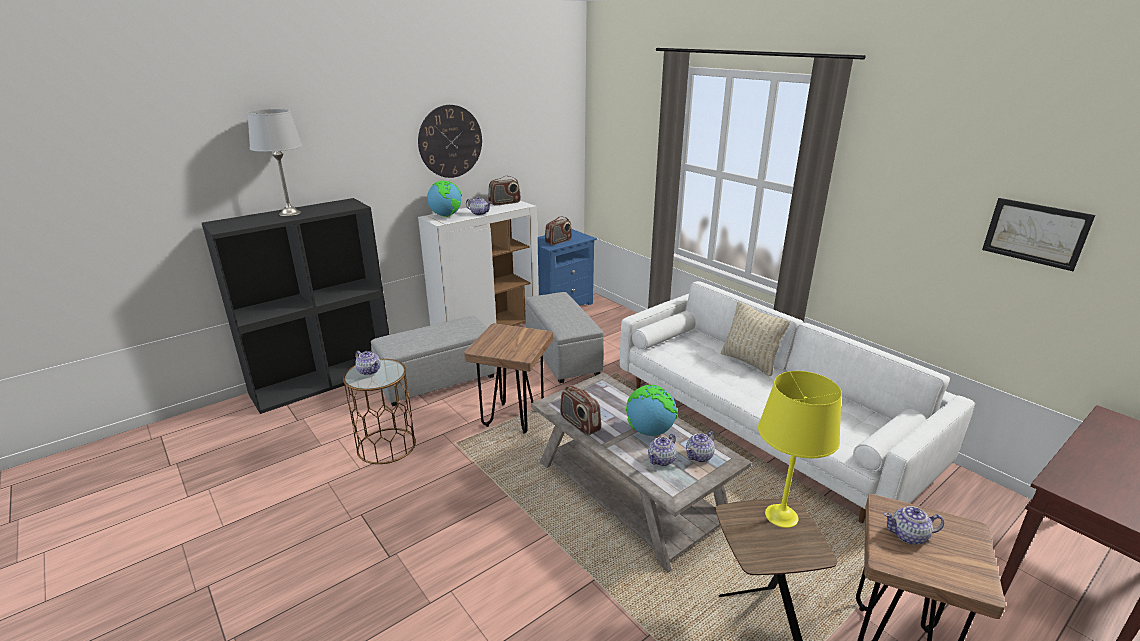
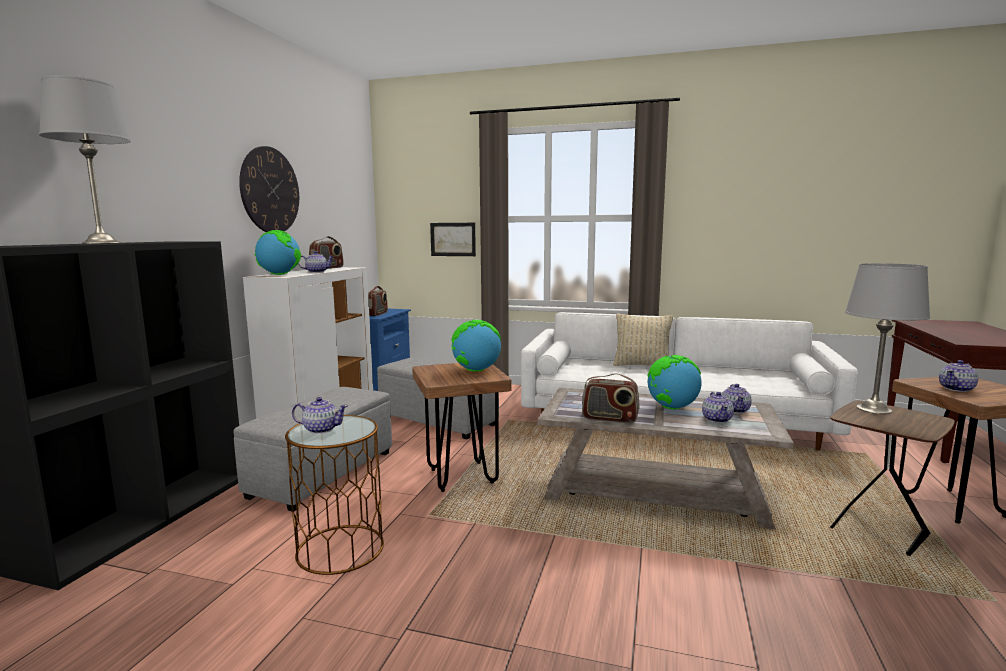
camera: 35 degrees left, 15 degrees down
yellow table lamp [758,371,842,528] -> grey table lamp [845,263,930,414]
picture [982,198,1095,271] -> picture moved to [430,223,476,256]
none -> globe [451,320,501,372]

